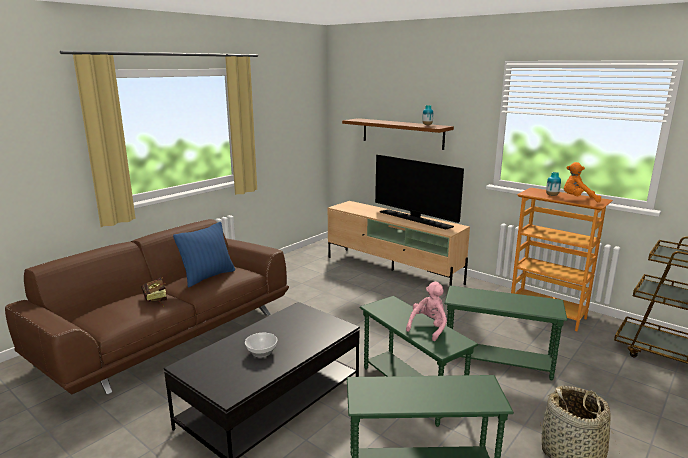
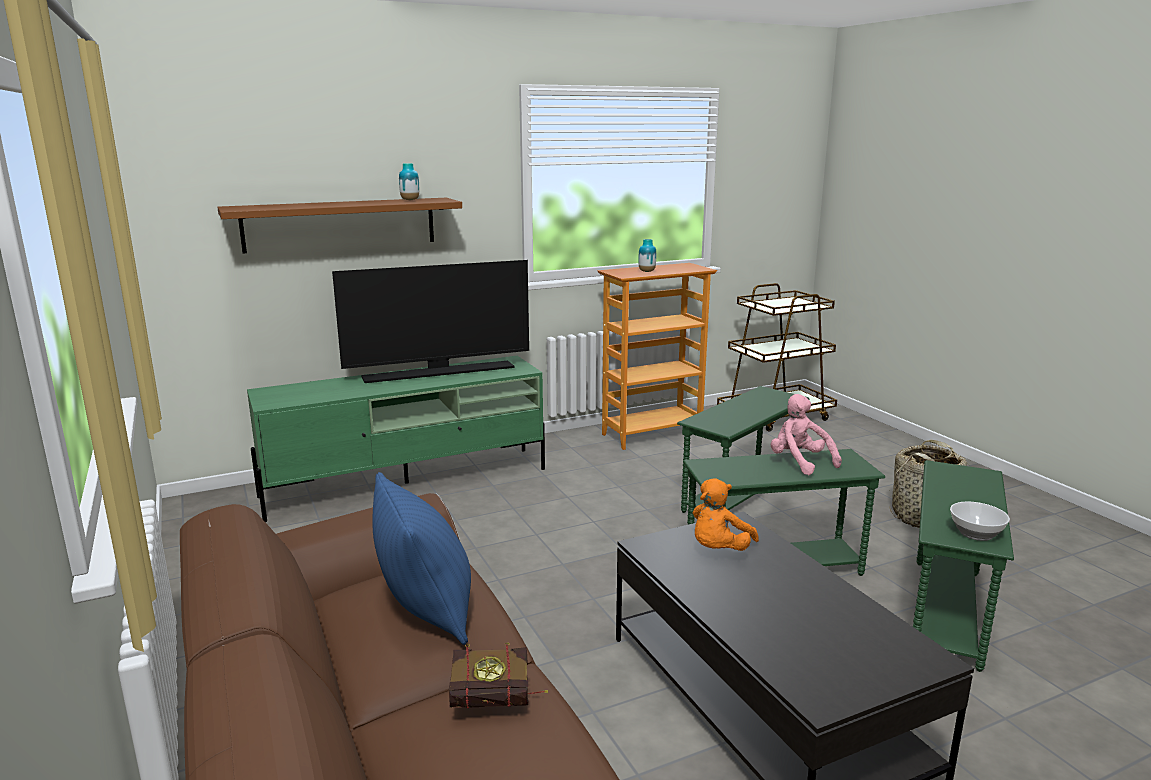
camera: 65 degrees left, 0 degrees up
bowl [245,333,278,358] -> bowl moved to [950,502,1010,541]
beige tv stand [328,201,470,286] -> green tv stand [247,356,545,522]
orange plush toy [564,162,601,202] -> orange plush toy moved to [693,478,759,551]

